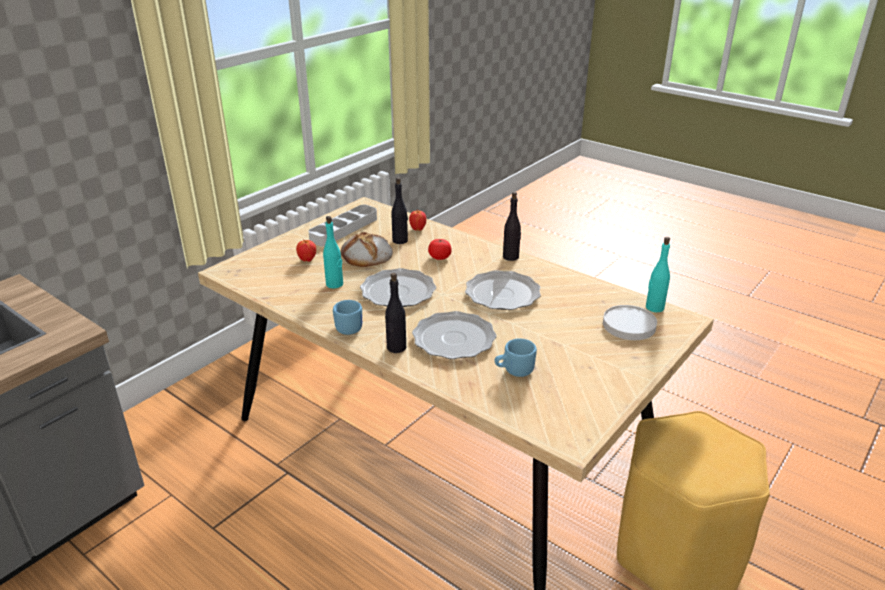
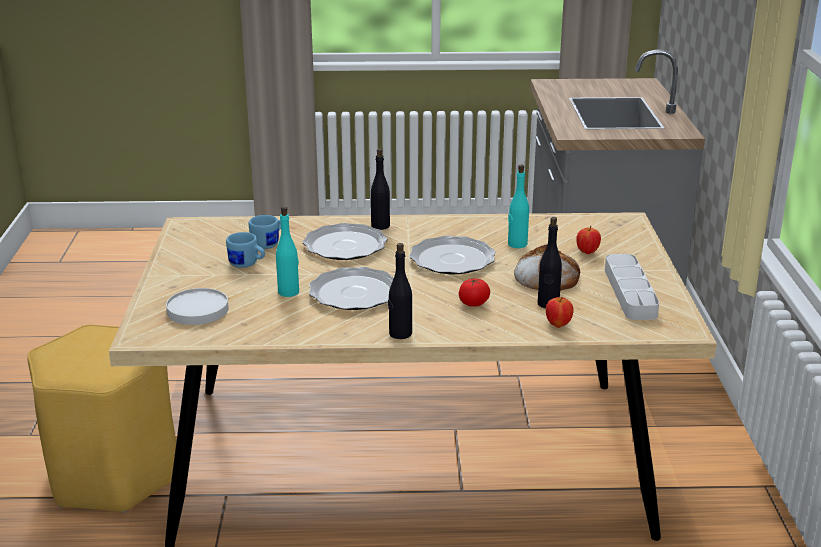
camera: 140 degrees right, 5 degrees down
blue mug [333,300,362,335] -> blue mug moved to [226,232,265,268]
turquoise bottle [646,237,670,312] -> turquoise bottle moved to [276,206,299,297]

